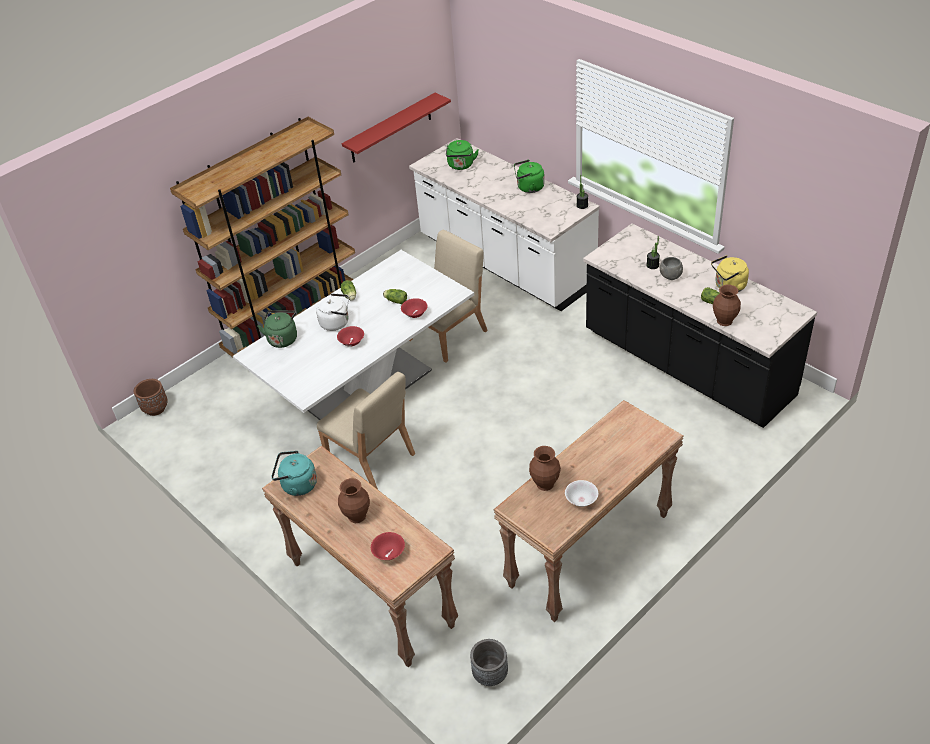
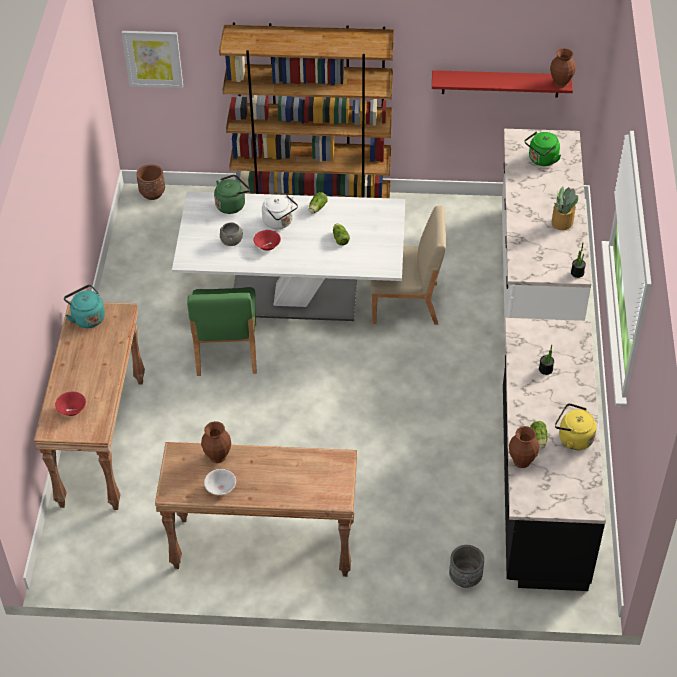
camera: 45 degrees right, 5 degrees up
beige chair [317,372,415,489] -> green chair [187,287,257,376]
brown vase [338,478,370,523] -> brown vase moved to [550,48,576,88]
red bowl [401,298,428,318] -> none
grey planter [470,639,508,686] -> grey planter moved to [449,545,484,588]
green kettle [514,160,545,193] -> potted plant [552,187,578,230]
grey bowl [659,257,683,280] -> grey bowl moved to [220,223,243,246]
none -> picture [122,31,183,88]

